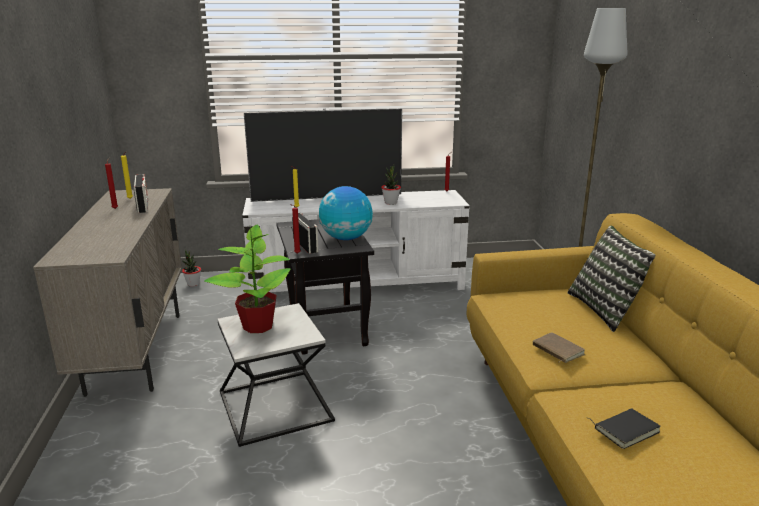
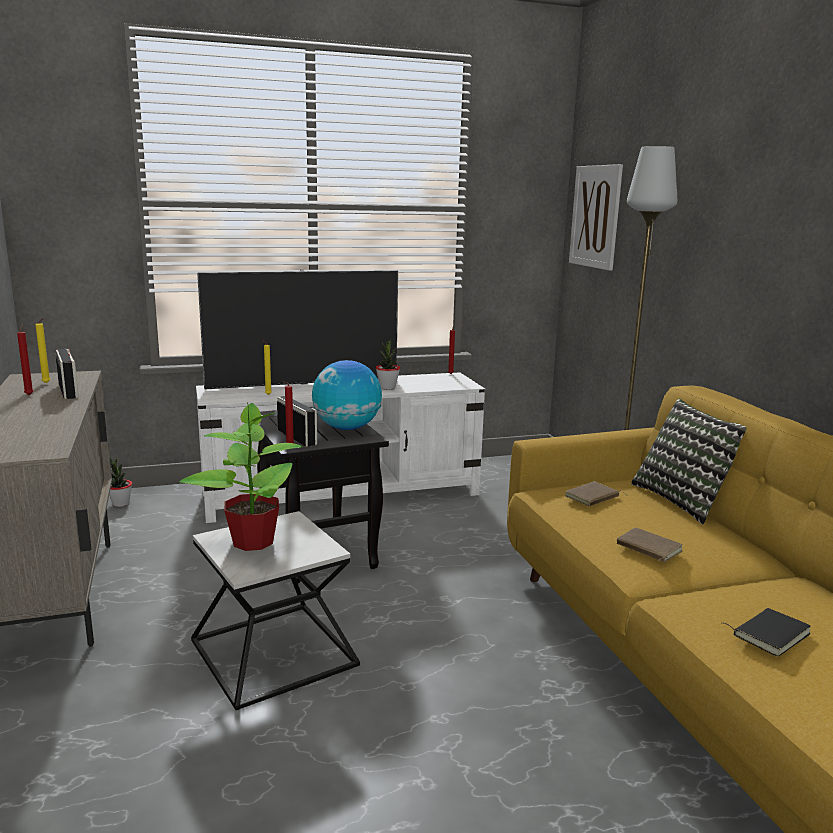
camera: 10 degrees left, 5 degrees down
none -> brown book [565,481,625,506]
none -> picture [569,164,623,271]

